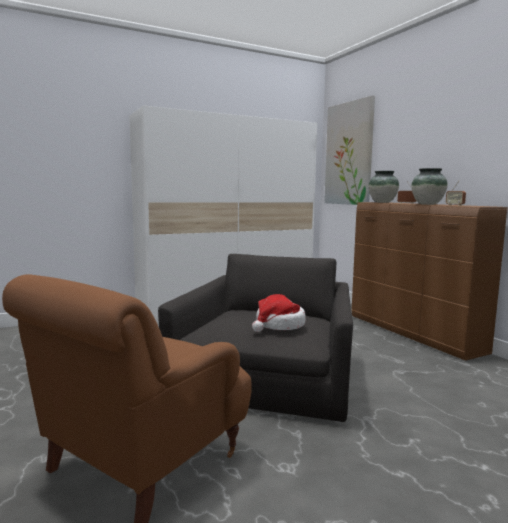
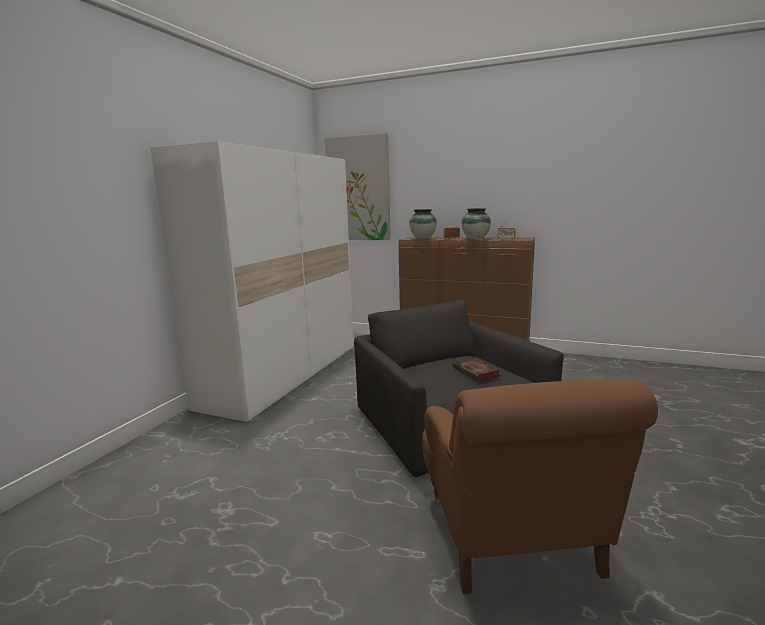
camera: 40 degrees left, 5 degrees up
hat [252,294,306,332] -> book [452,357,501,381]

